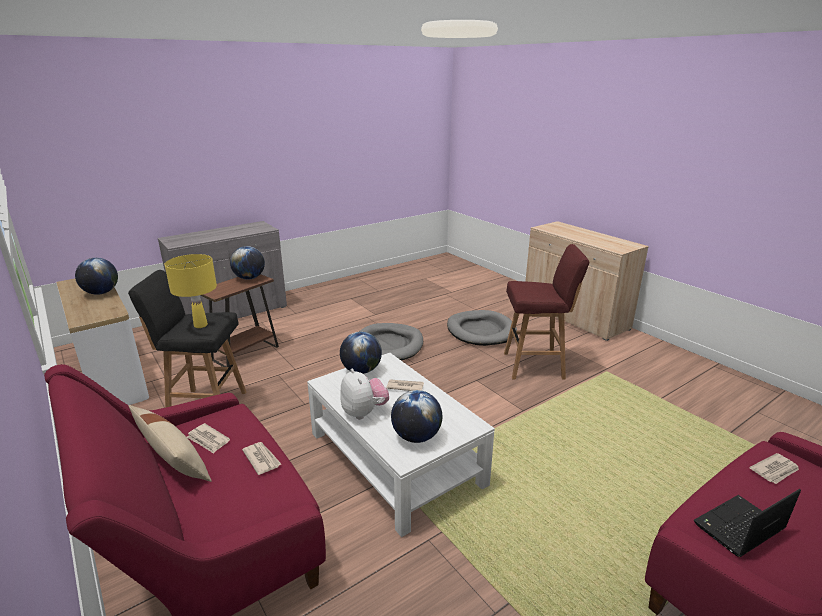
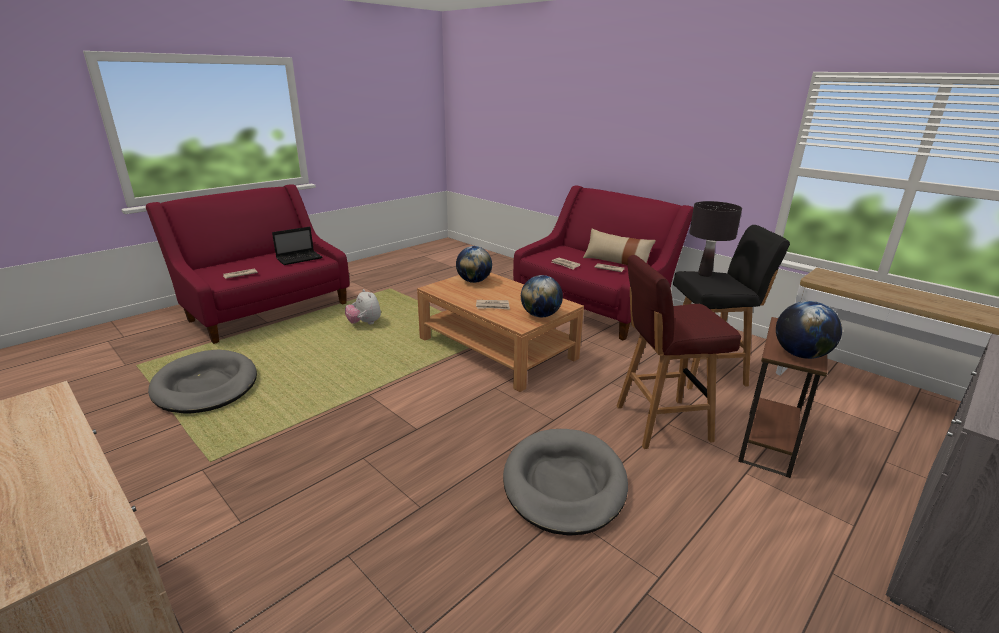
camera: 170 degrees right, 0 degrees up
globe [75,258,118,295] -> none
yellow table lamp [165,254,217,328] -> black table lamp [689,201,742,277]
white coffee table [307,353,495,537] -> brown coffee table [417,272,584,392]
plush toy [340,368,389,420] -> plush toy moved to [345,289,381,325]
grey dog bed [447,310,517,346] -> grey dog bed moved to [148,350,257,413]
red stool [504,244,589,380] -> red stool moved to [617,255,741,449]

